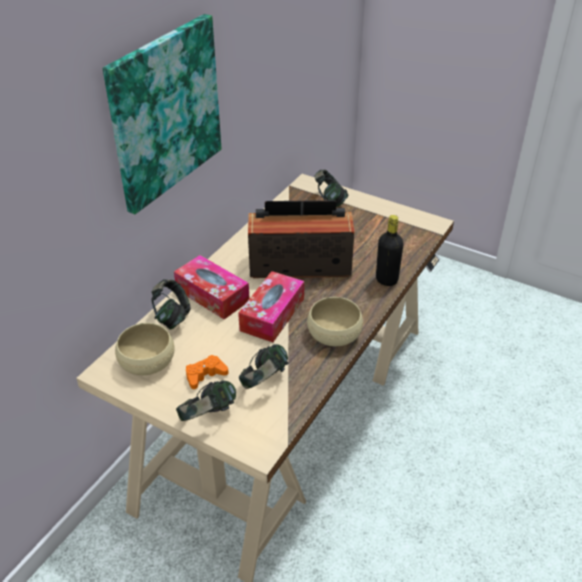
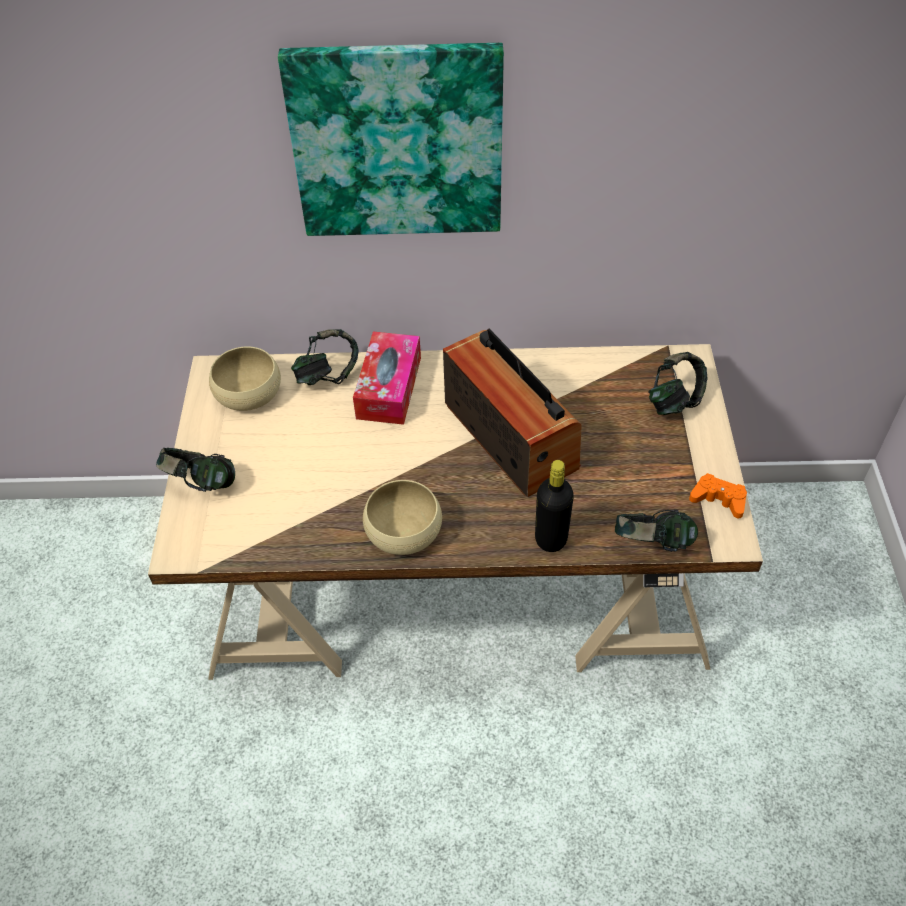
camera: 60 degrees right, 10 degrees up
orange game controller [186,355,228,389] -> orange game controller moved to [689,473,747,518]
tissue box [238,271,304,342] -> none
headphones [239,344,288,389] -> headphones moved to [615,510,698,552]

